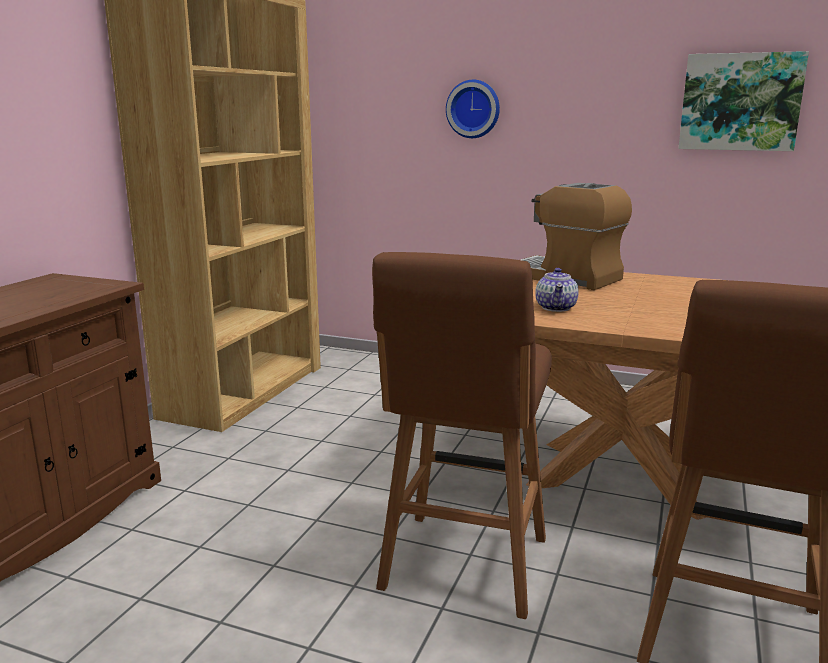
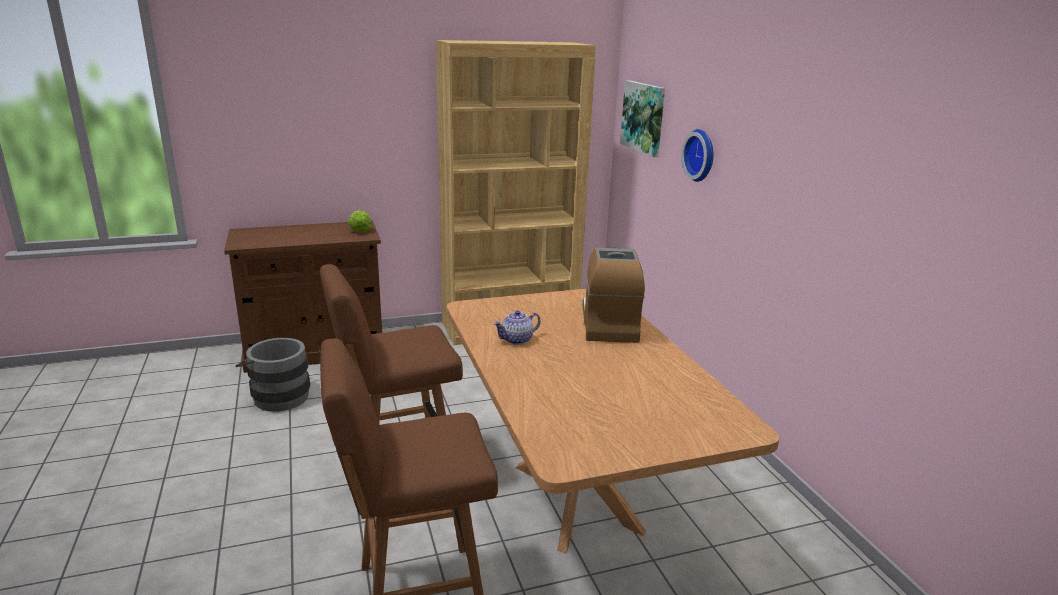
camera: 50 degrees right, 5 degrees up
picture [678,51,809,151] -> picture moved to [620,80,665,157]
none -> grey bucket [235,338,310,412]
none -> lettuce [348,211,372,233]

